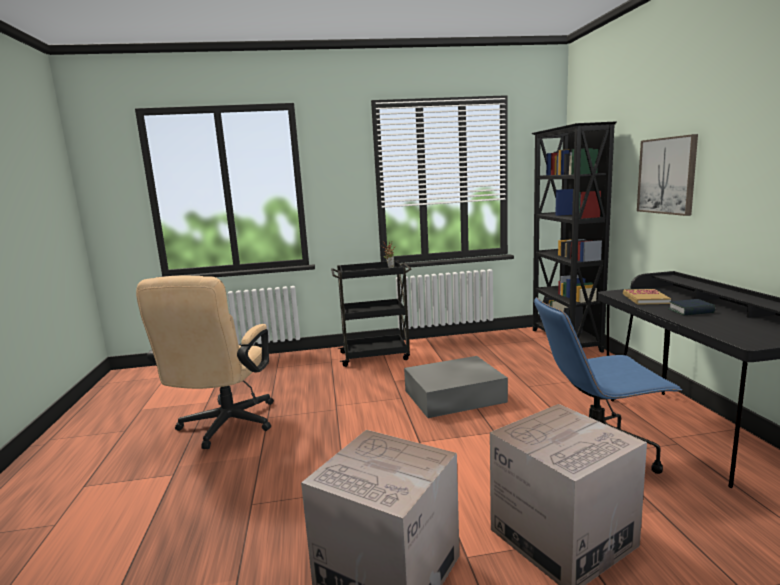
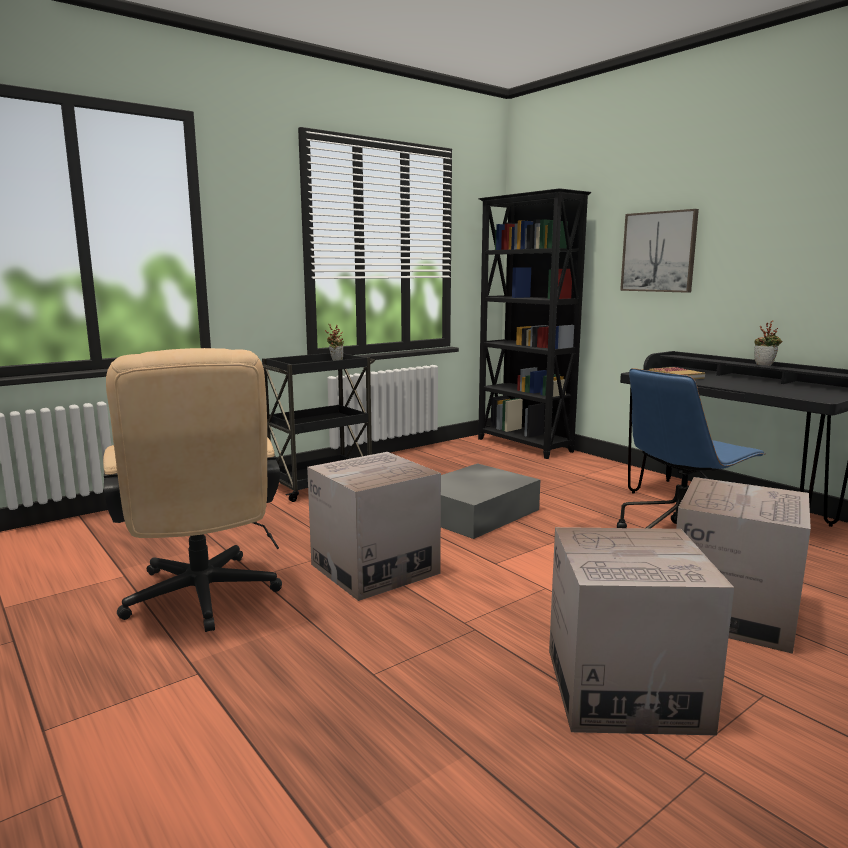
camera: 30 degrees left, 0 degrees up
book [668,299,715,316] -> none
none -> cardboard box [307,452,441,601]
none -> potted plant [754,321,782,366]

